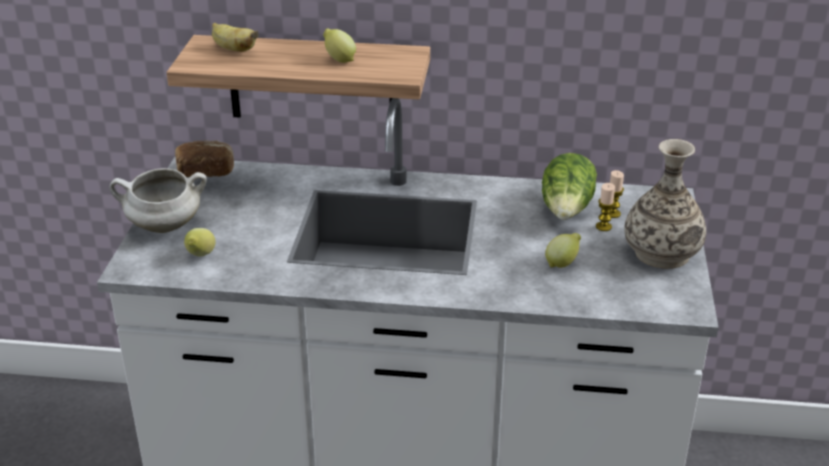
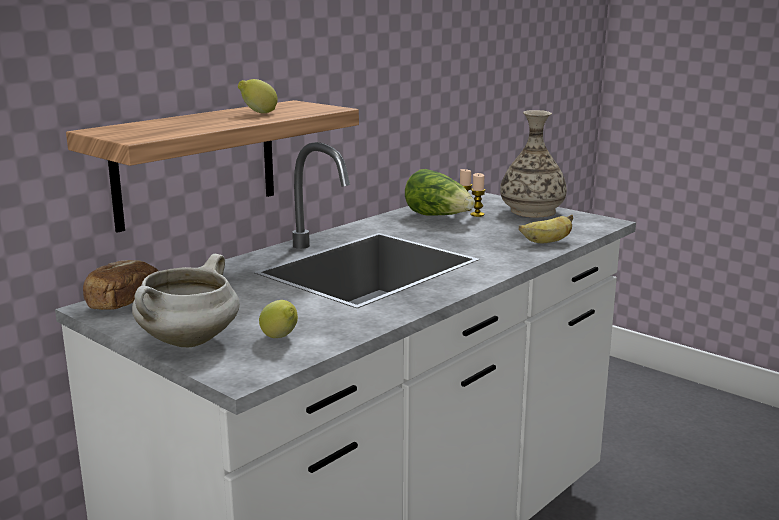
camera: 55 degrees left, 15 degrees down
banana [212,23,259,52] -> banana moved to [519,214,573,243]
lemon [545,233,581,268] -> none

